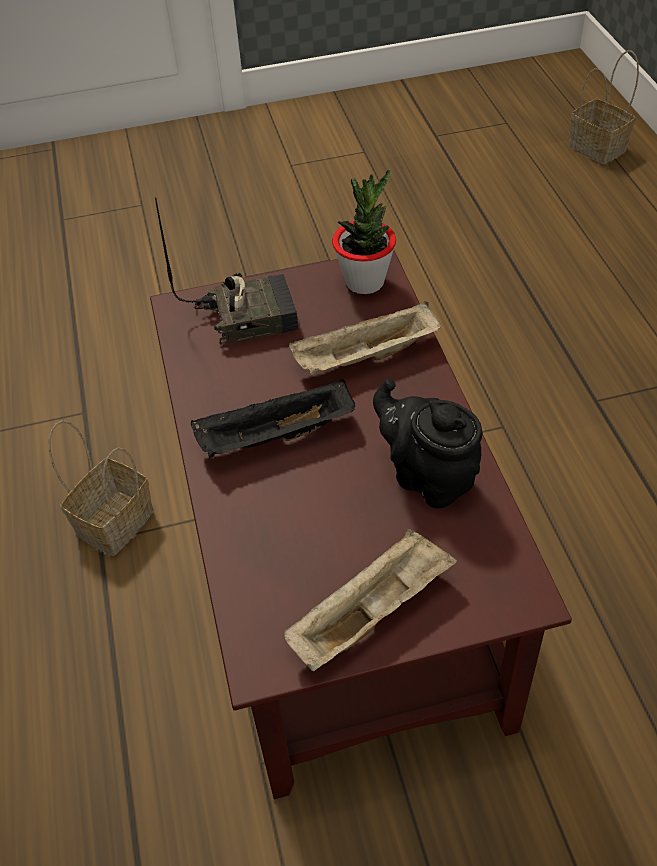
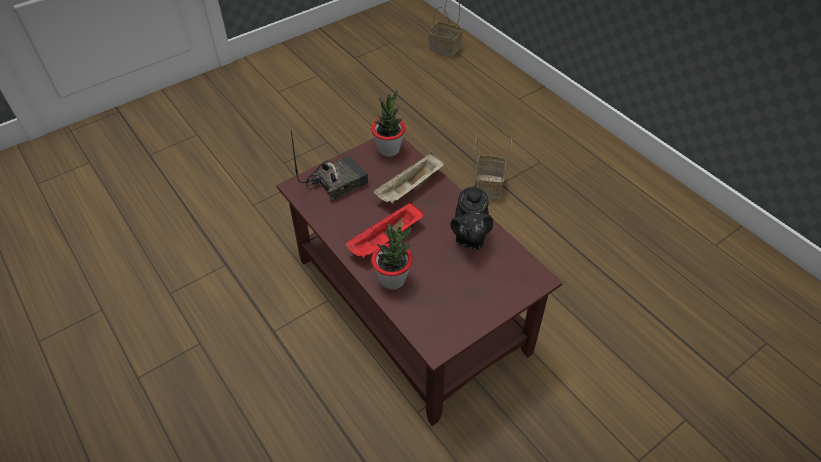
camera: 25 degrees left, 0 degrees up
basket [48,420,154,556] -> basket moved to [475,135,512,200]
black tray [191,379,355,458] -> red tray [345,202,423,258]
beige tray [284,529,457,671] -> none
black teapot [373,379,482,508] -> black teapot turned 105 degrees counterclockwise [450,185,493,250]
none -> potted plant [371,224,413,290]

